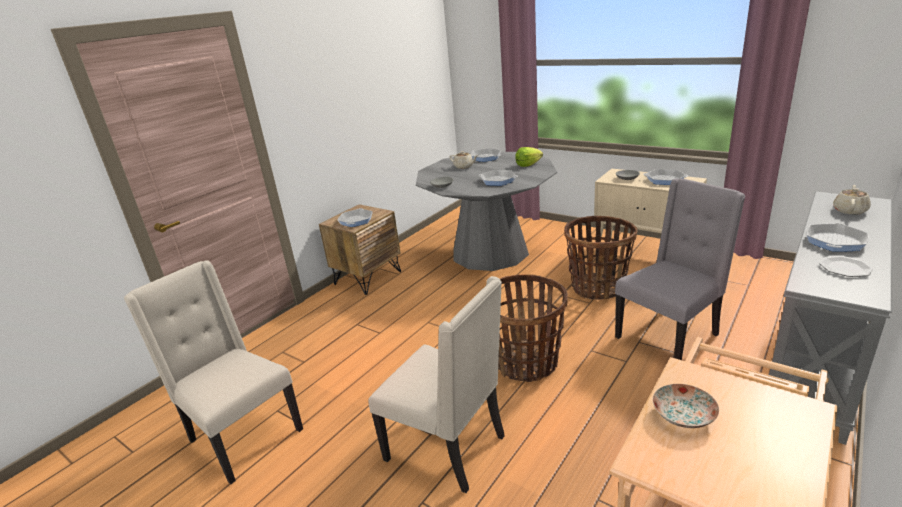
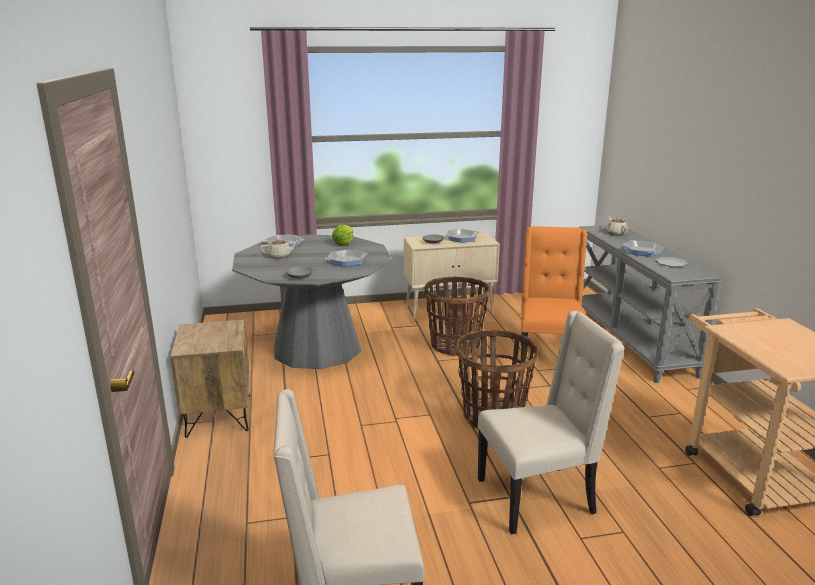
camera: 50 degrees left, 5 degrees down
frying pan [338,208,373,227] -> none
grey chair [615,178,745,360] -> orange chair [521,226,588,371]
plate [653,384,719,428] -> none

